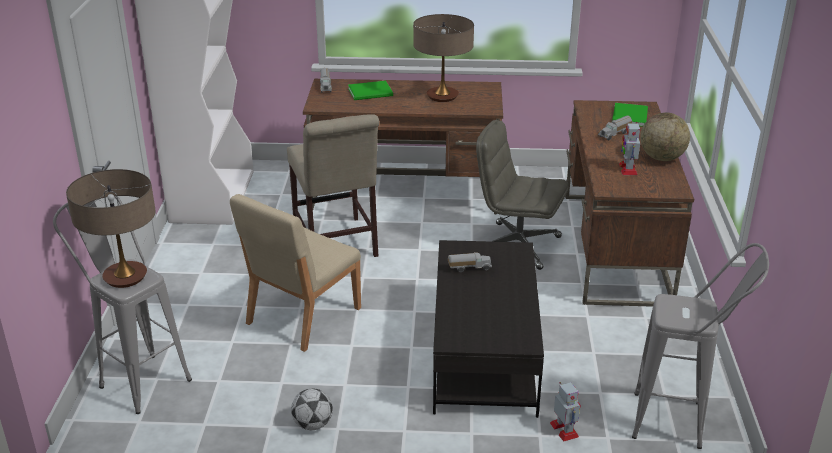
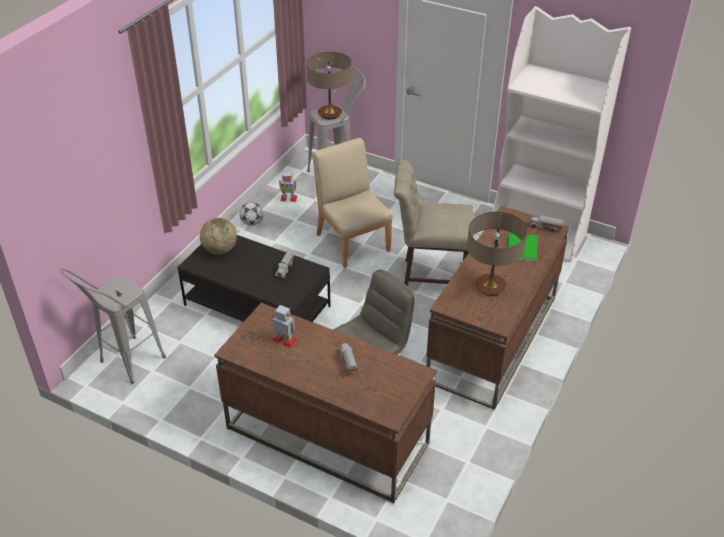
camera: 115 degrees right, 10 degrees up
toy robot [550,382,580,442] -> toy robot moved to [279,171,297,202]
green book [612,103,648,127] -> none
globe [640,113,690,161] -> globe moved to [200,218,237,255]

